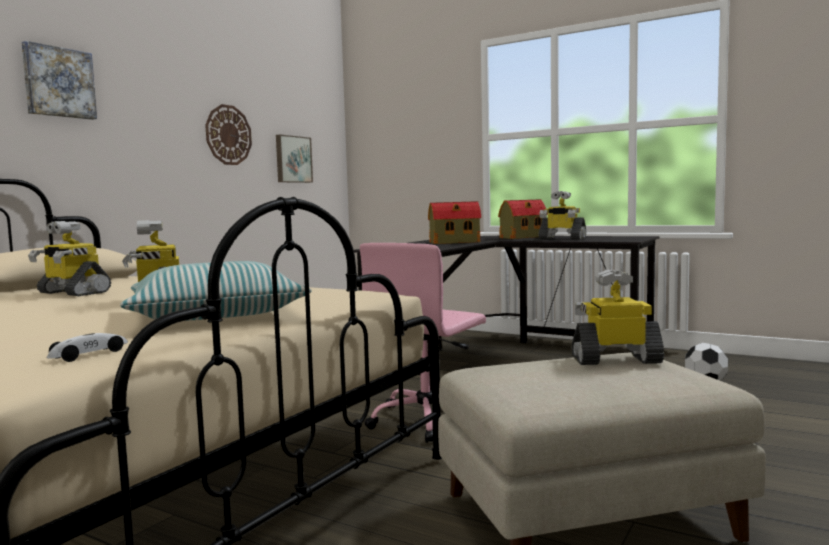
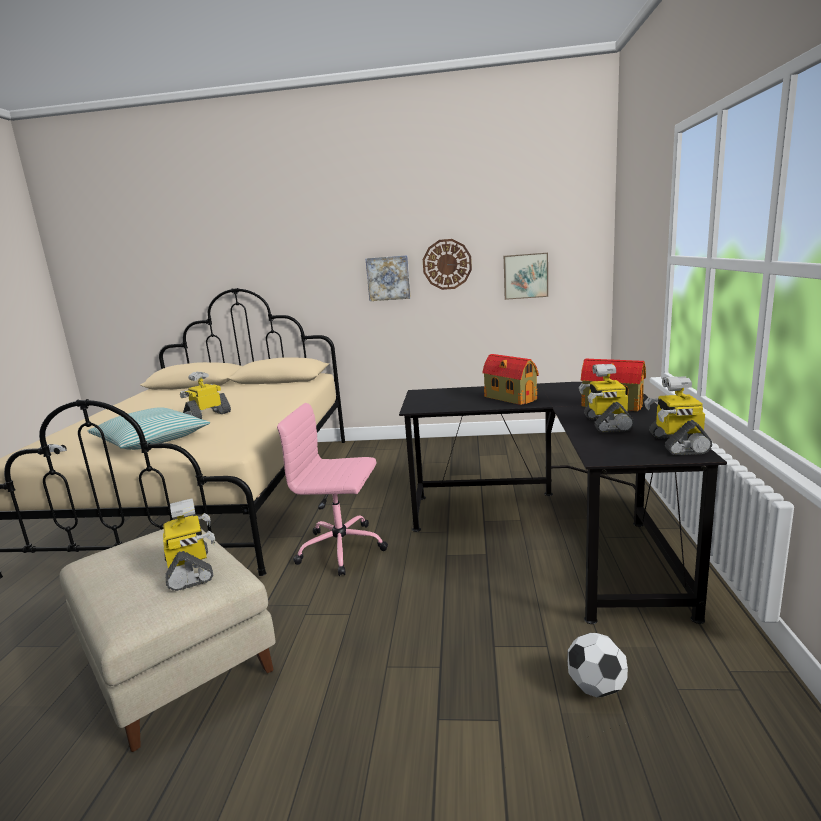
camera: 65 degrees right, 10 degrees up
picture [22,41,97,120] -> picture moved to [366,255,411,301]
toy robot [28,221,111,296] -> toy robot moved to [644,376,712,455]

